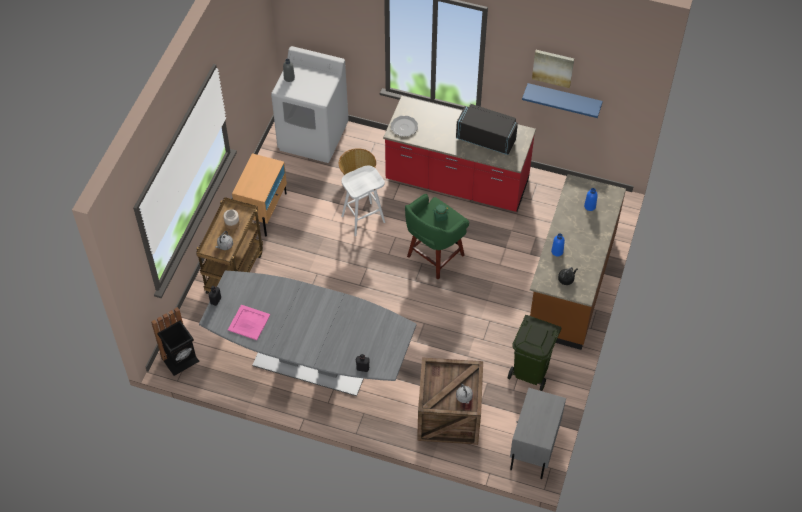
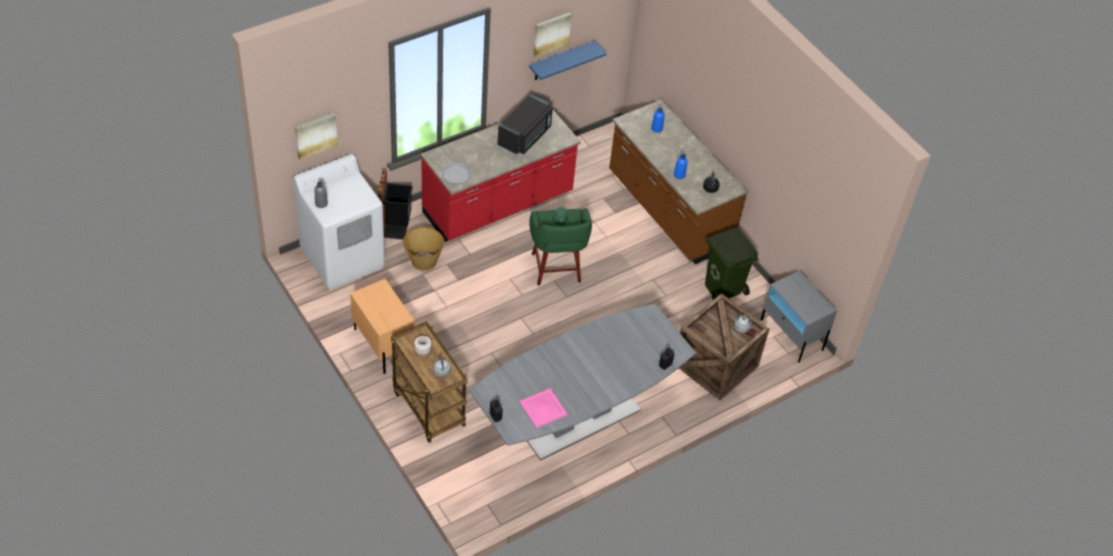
camera: 55 degrees left, 5 degrees down
black trash can [151,307,200,376] -> black trash can moved to [378,169,412,239]
white stool [341,166,385,236] -> none
black microwave [456,104,518,155] -> black microwave turned 150 degrees clockwise [498,93,553,155]
none -> picture [295,113,338,160]

